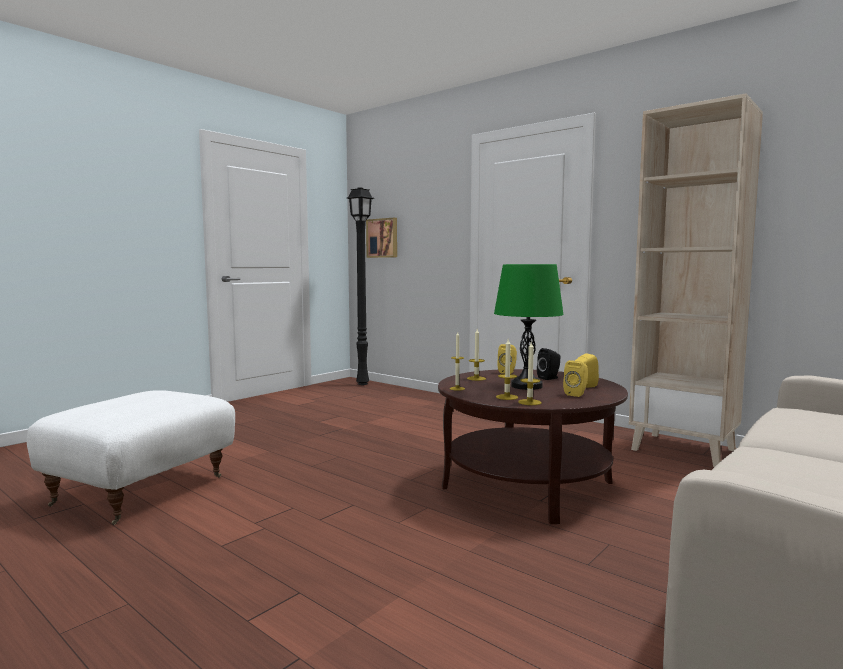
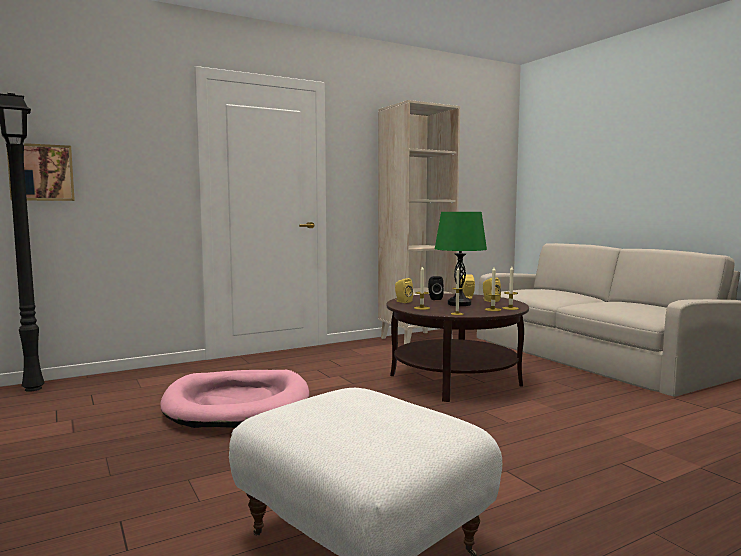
camera: 70 degrees left, 0 degrees up
none -> pink dog bed [161,370,309,428]

